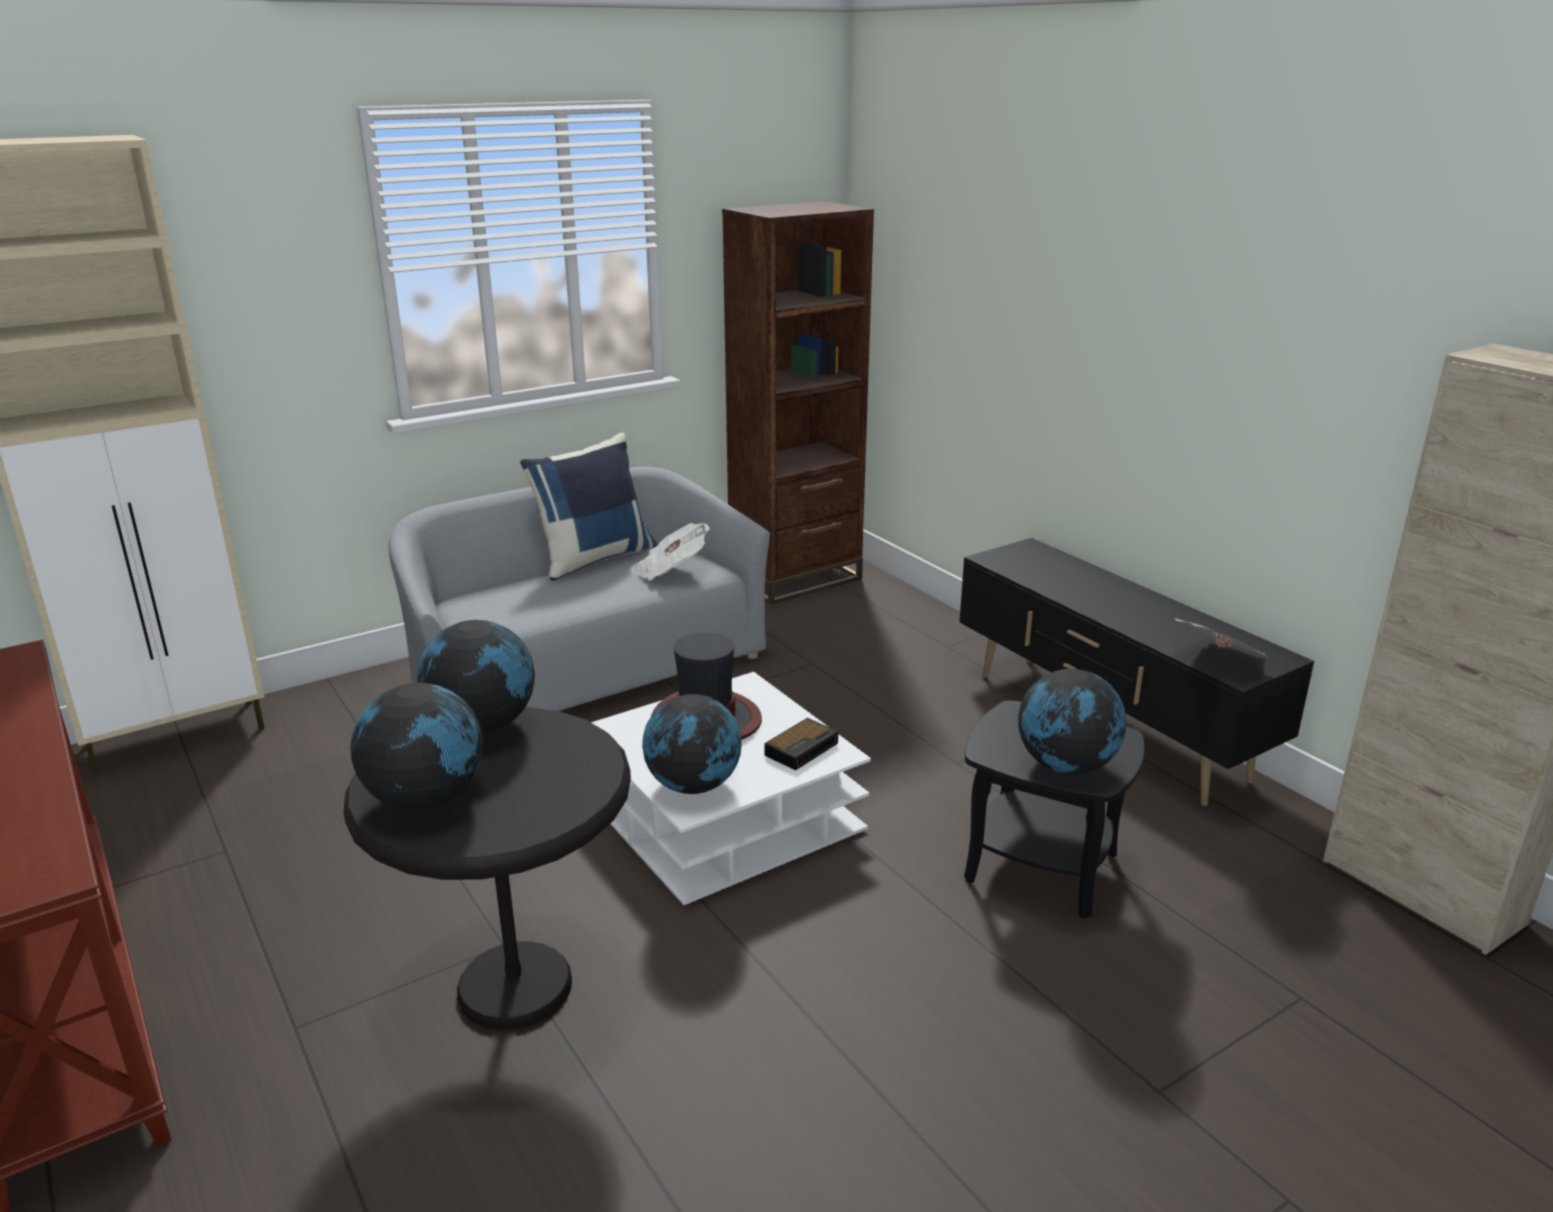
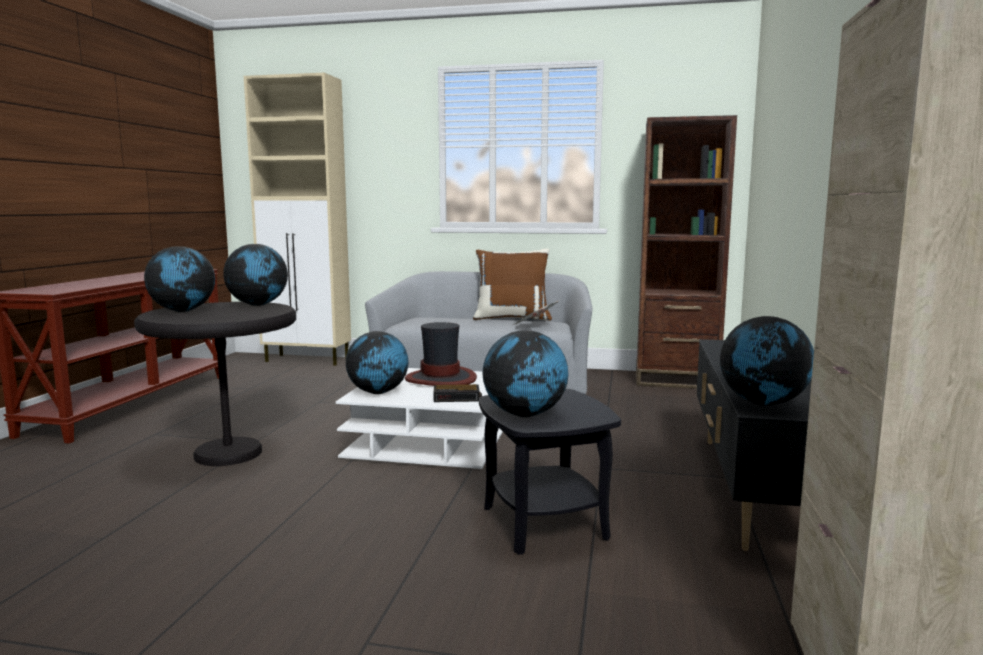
camera: 45 degrees right, 15 degrees down
blue pillow [520,433,658,581] -> brown pillow [473,248,552,321]
newspaper [1175,619,1269,658] -> globe [720,316,814,406]

